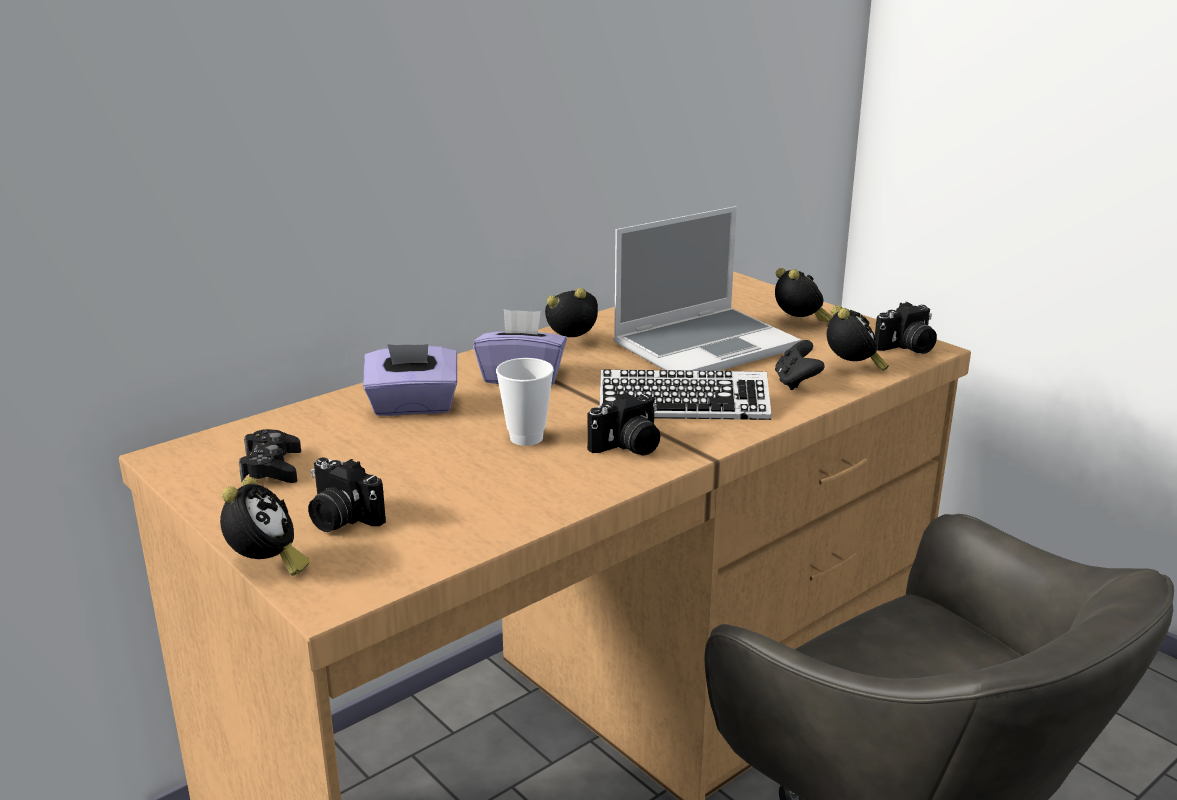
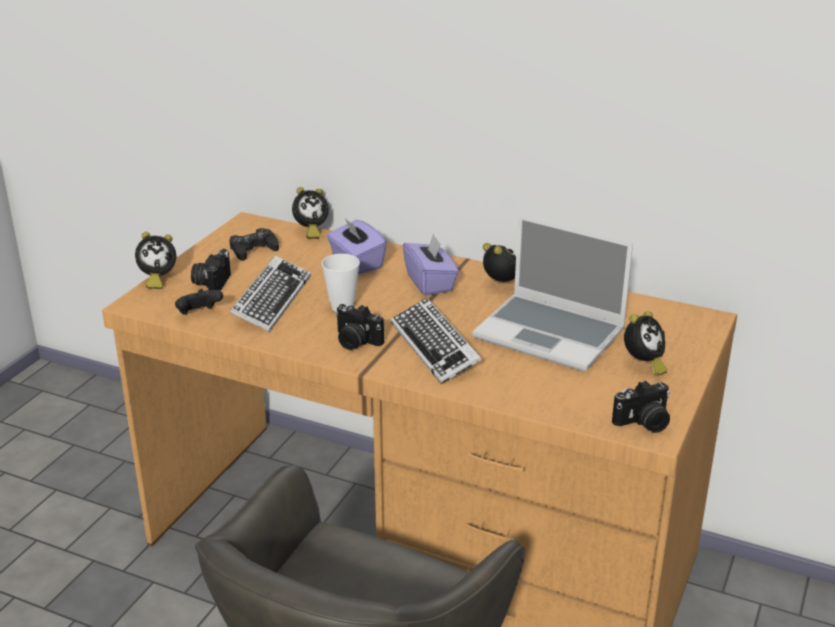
camera: 65 degrees right, 5 degrees up
black game controller [775,340,825,390] -> black game controller moved to [175,289,223,315]
alarm clock [827,305,889,371] -> alarm clock moved to [292,187,329,239]
camera [875,302,937,354] -> camera turned 60 degrees counterclockwise [612,380,670,433]
none -> keyboard [230,255,311,332]

